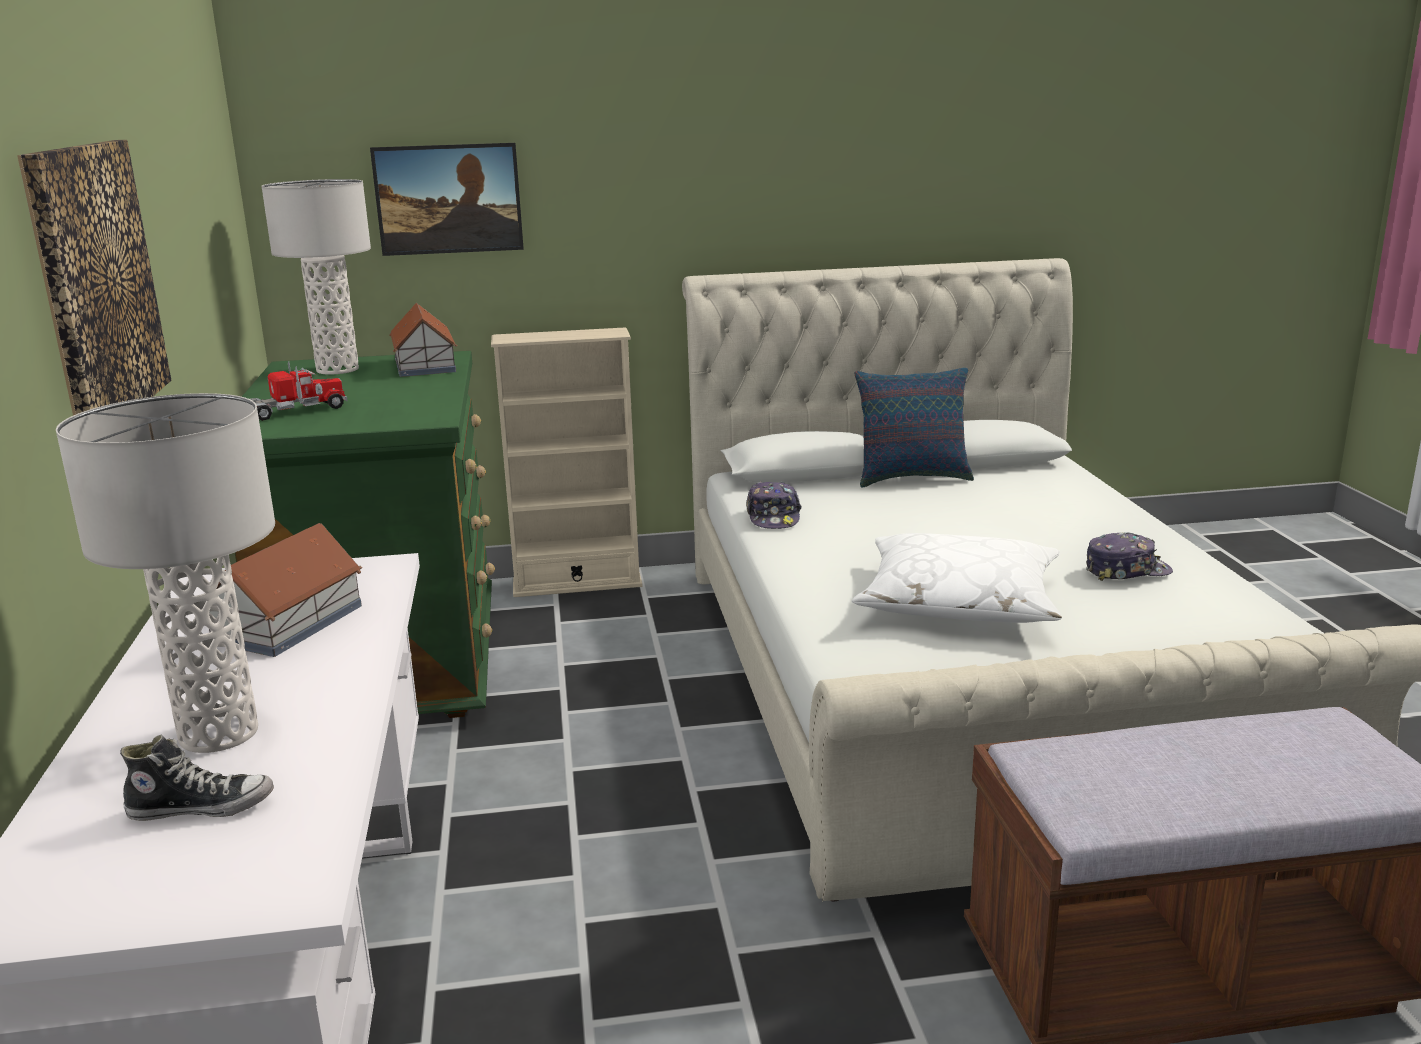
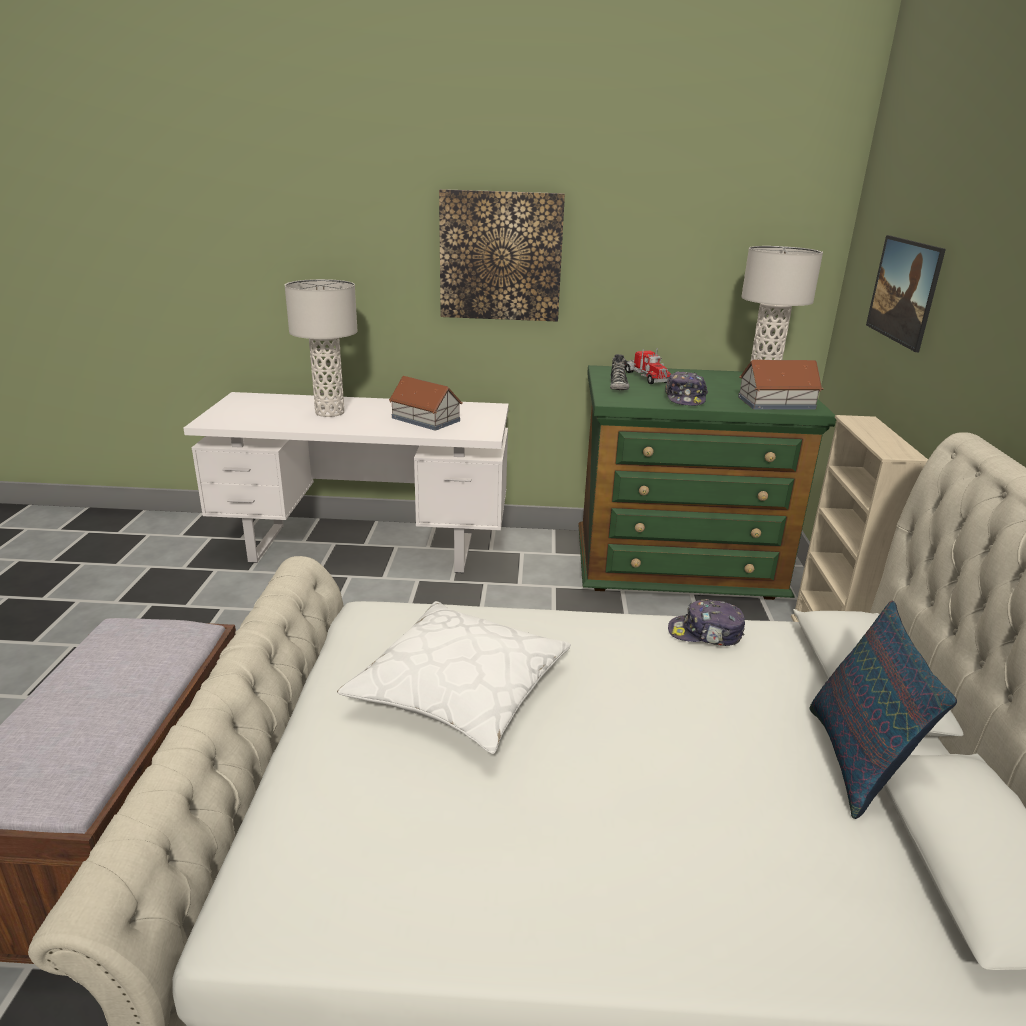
camera: 100 degrees right, 5 degrees up
shoe [120,735,274,821] -> shoe moved to [610,354,629,390]
cap [1086,532,1173,581] -> cap moved to [665,371,708,406]

